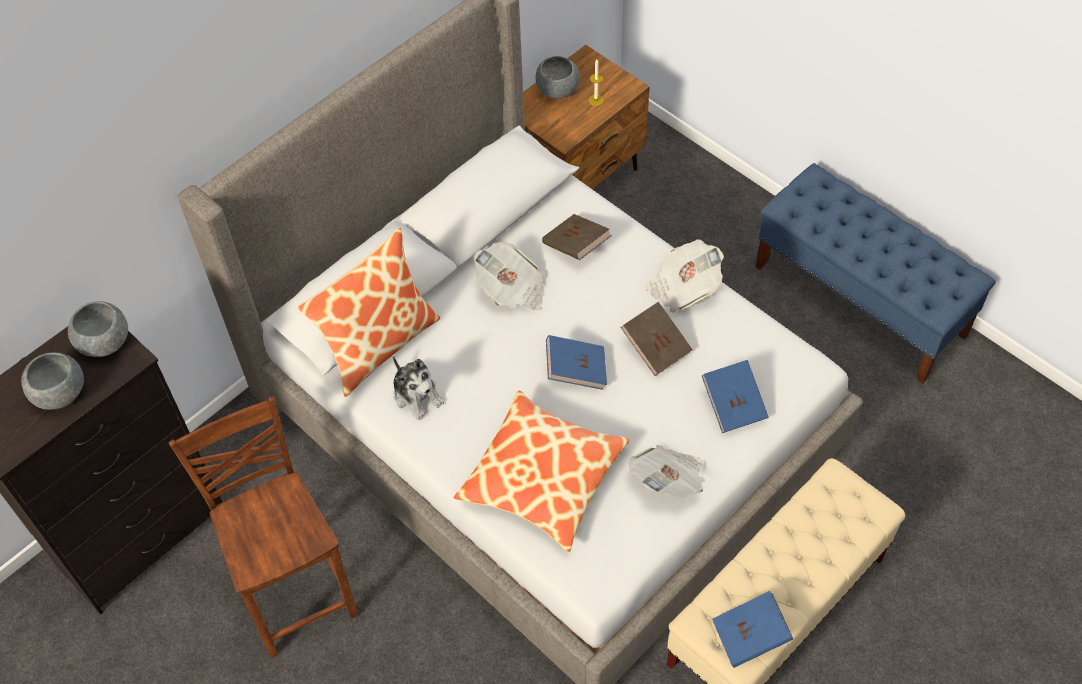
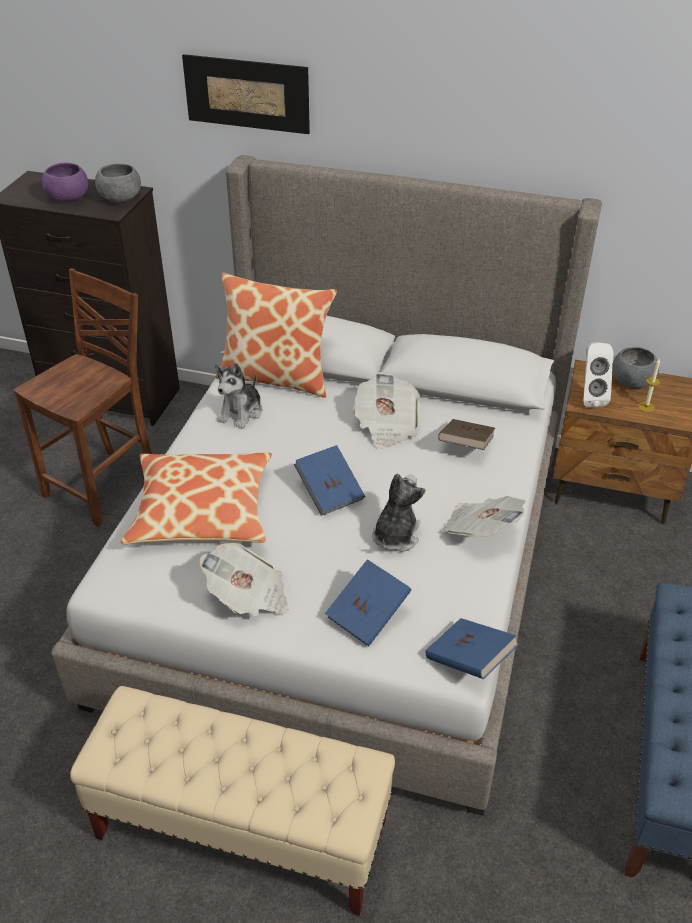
camera: 60 degrees right, 15 degrees down
grey bowl [21,352,84,410] -> purple bowl [42,163,88,202]
brown book [621,302,693,376] -> plush toy [372,474,425,552]
blue book [712,591,793,668] -> blue book moved to [425,618,519,679]
none -> picture [182,54,310,134]
none -> white speaker [583,342,613,407]

